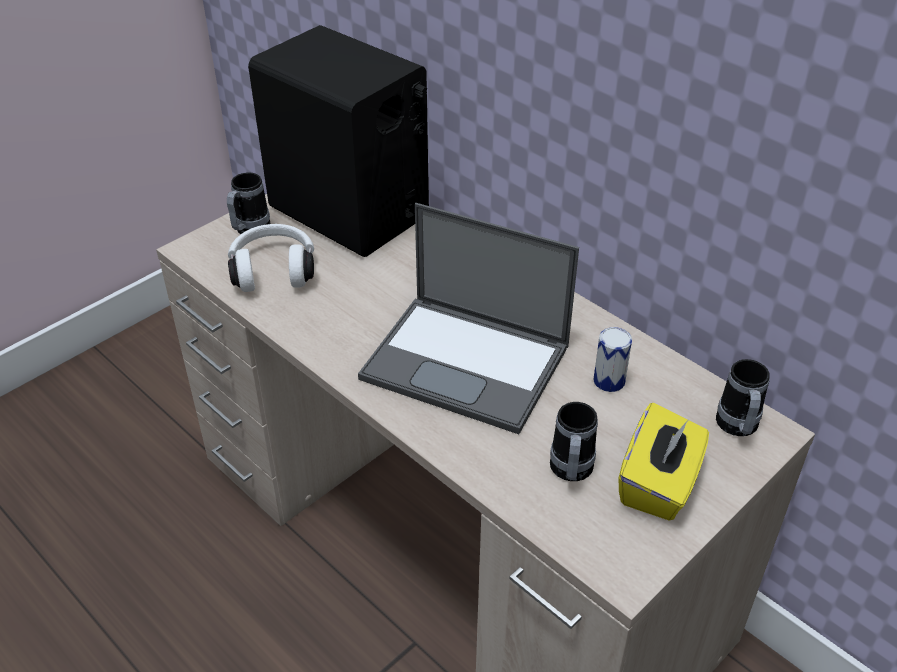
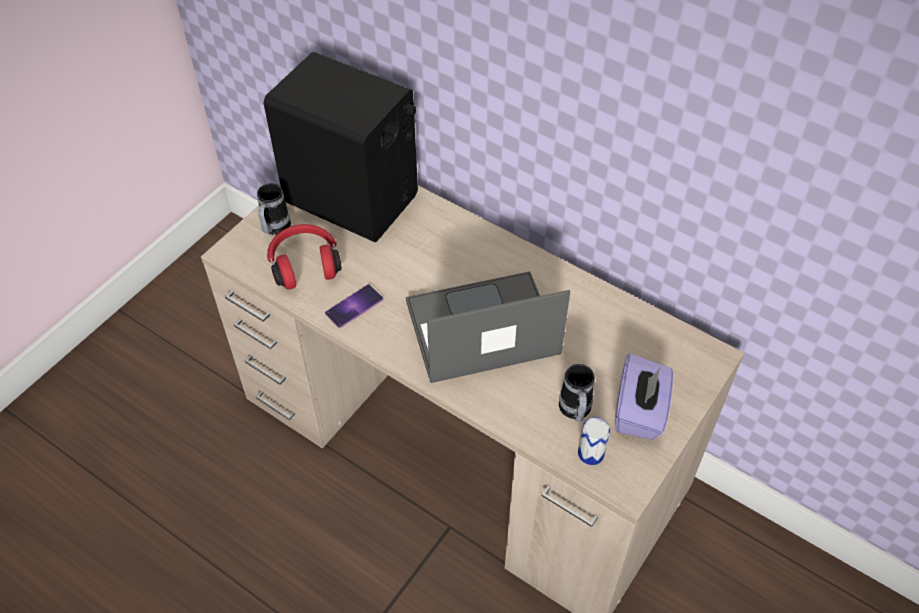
camera: 10 degrees left, 10 degrees up
white headphones [228,224,314,292] -> red headphones [267,224,341,289]
laptop [358,203,579,434] -> laptop turned 150 degrees clockwise [406,271,570,383]
can [593,327,632,392] -> can moved to [578,417,610,465]
yellow tissue box [619,403,709,521] -> purple tissue box [615,353,673,440]
mug [716,359,770,436] -> none
none -> phone [325,284,383,328]

